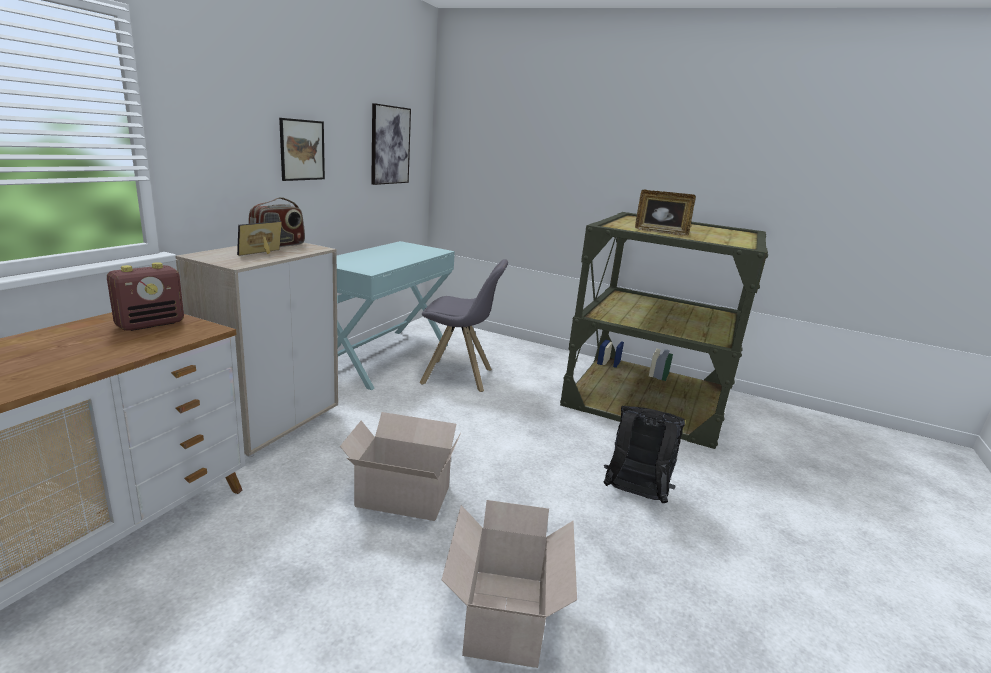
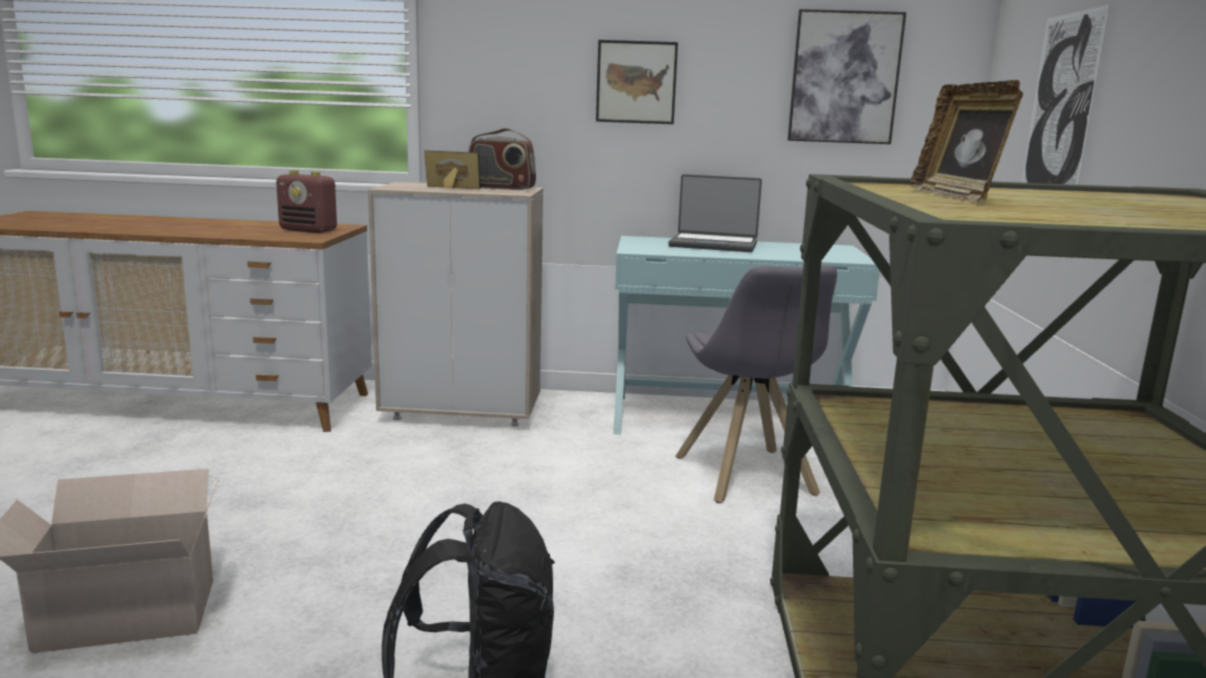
camera: 70 degrees right, 5 degrees down
cardboard box [340,412,461,521] -> none
none -> laptop [669,174,762,252]
none -> picture [1022,4,1110,185]

